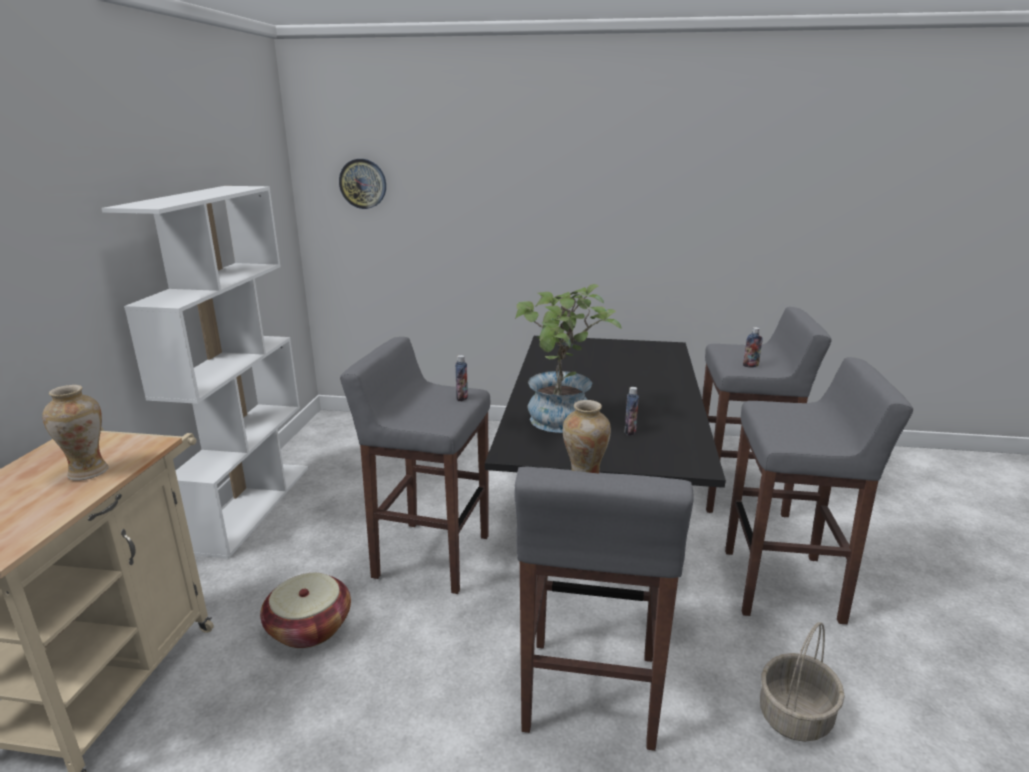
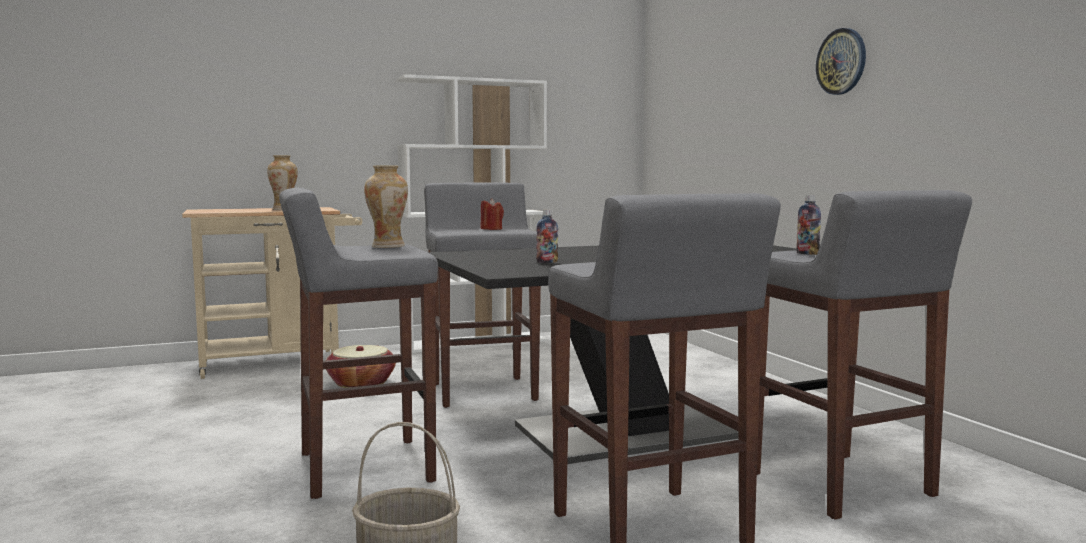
camera: 60 degrees right, 15 degrees down
wall clock [339,159,386,209] -> wall clock moved to [816,28,866,95]
bottle [455,355,468,401] -> none
potted plant [515,284,622,433] -> none
none -> red candle [480,198,504,230]

